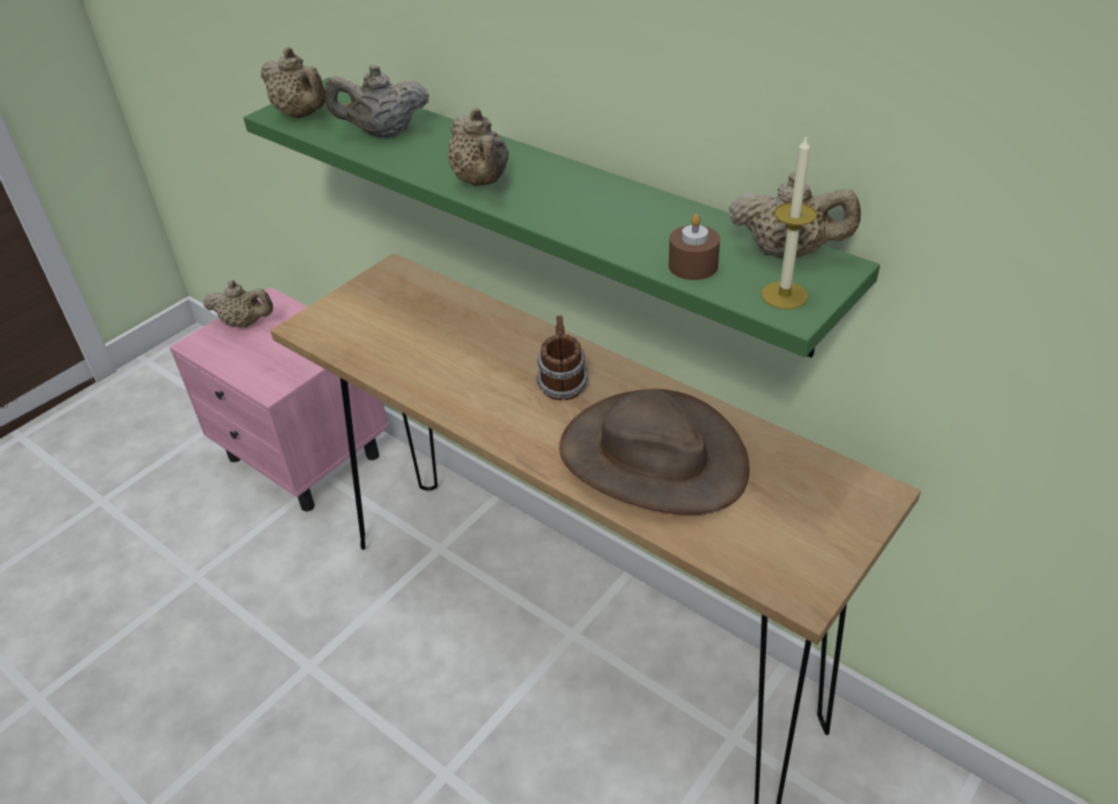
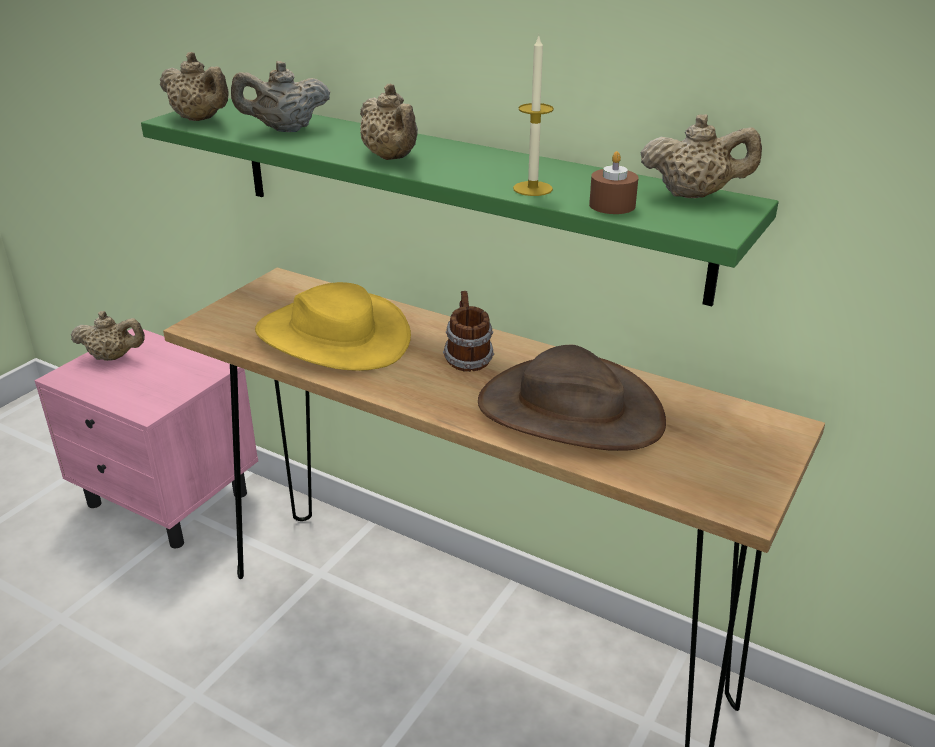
camera: 10 degrees left, 10 degrees down
candle [761,137,817,309] -> candle moved to [513,36,554,196]
none -> yellow hat [255,282,411,371]

